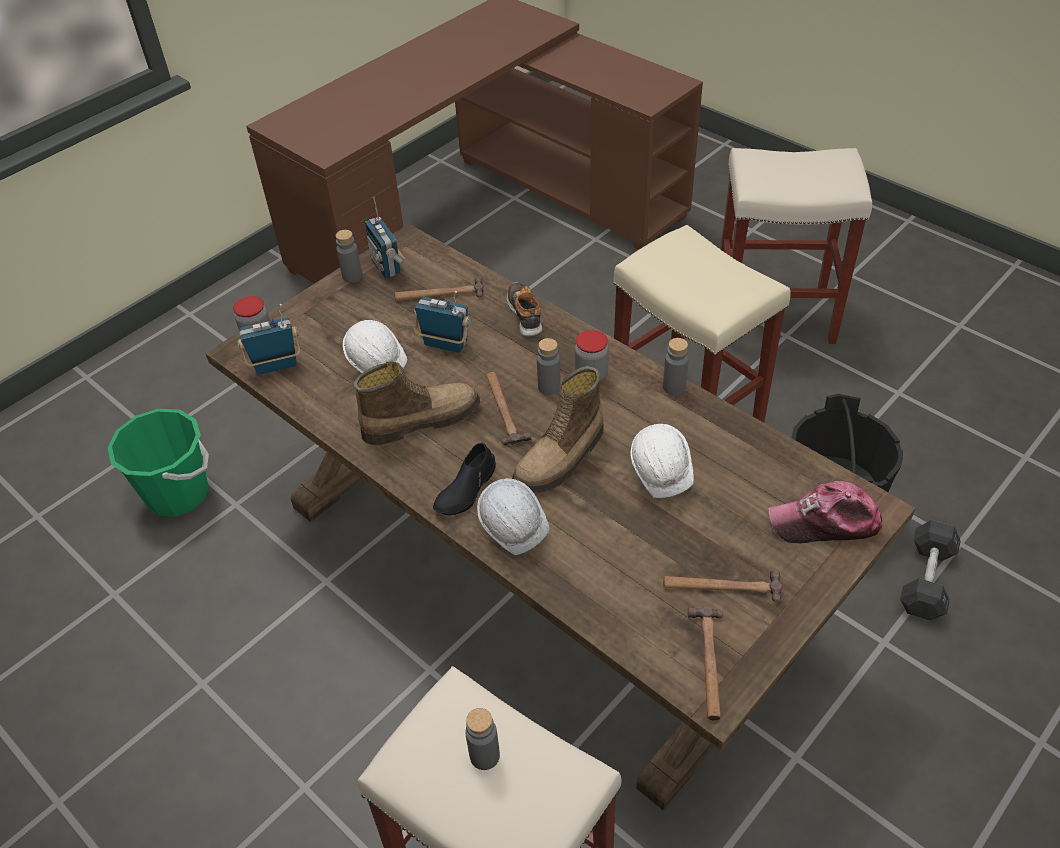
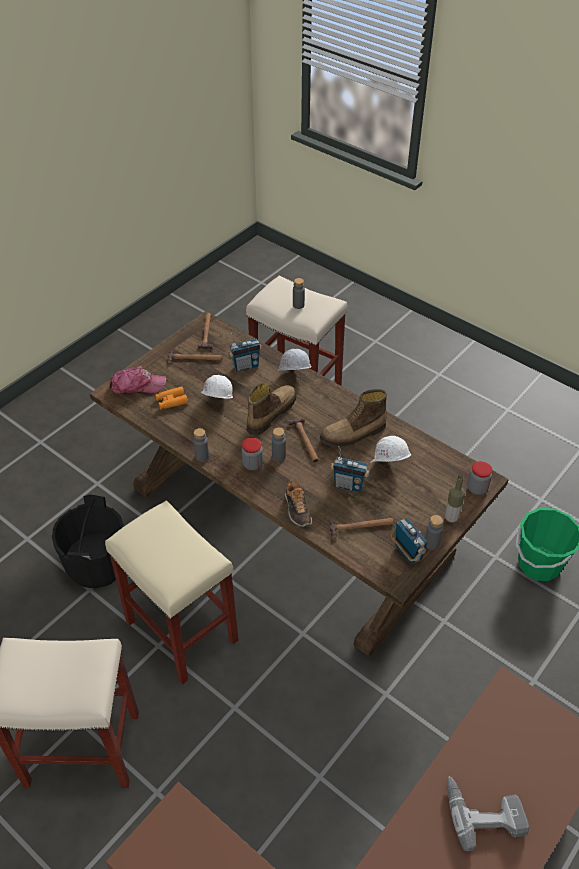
camera: 175 degrees right, 0 degrees up
radio [237,304,300,375] -> radio moved to [228,333,262,372]
black shoe [433,443,496,515] -> none
grey dumbbell [900,520,961,621] -> none
none -> orange binoculars [155,386,188,409]
none -> bottle [445,475,465,523]
none -> power drill [447,776,529,851]

